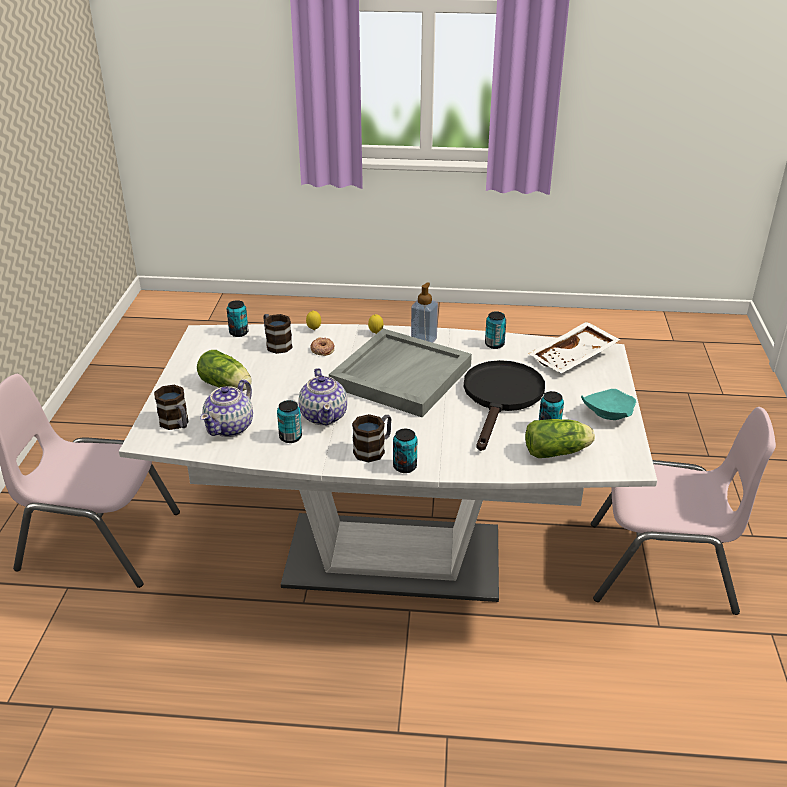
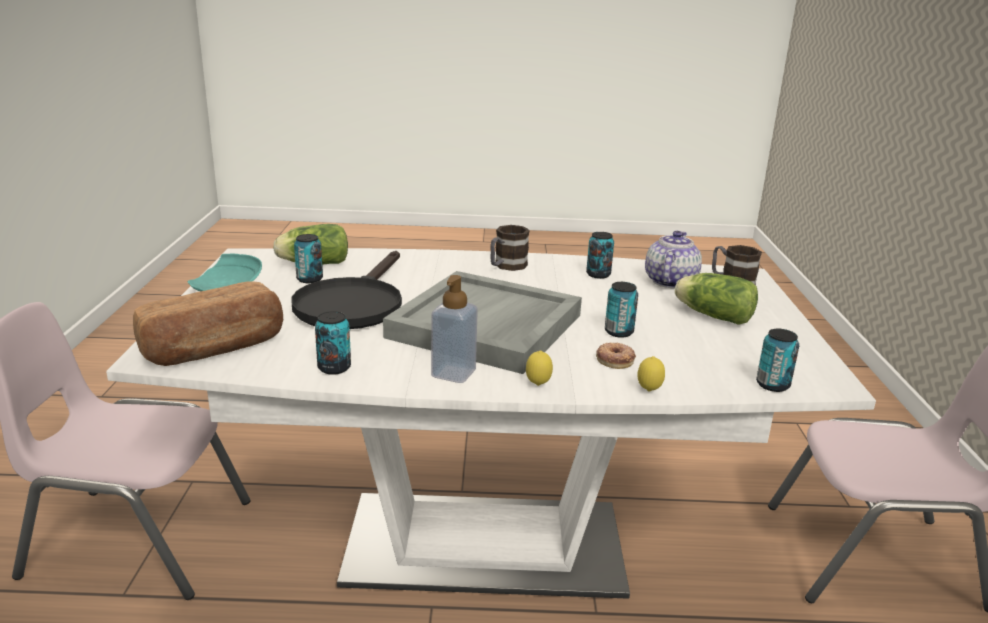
camera: 175 degrees right, 10 degrees down
mug [263,314,293,354] -> none
teapot [298,368,347,426] -> none
can [393,429,417,473] -> can moved to [605,282,638,338]
white tray [528,321,620,373] -> bread [133,282,283,366]

